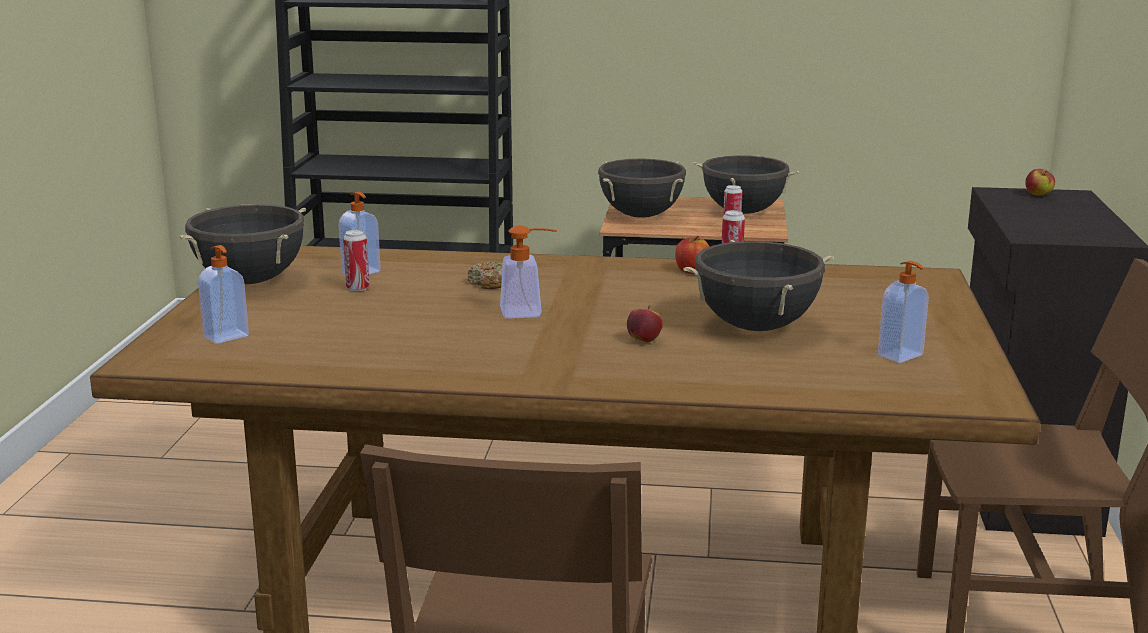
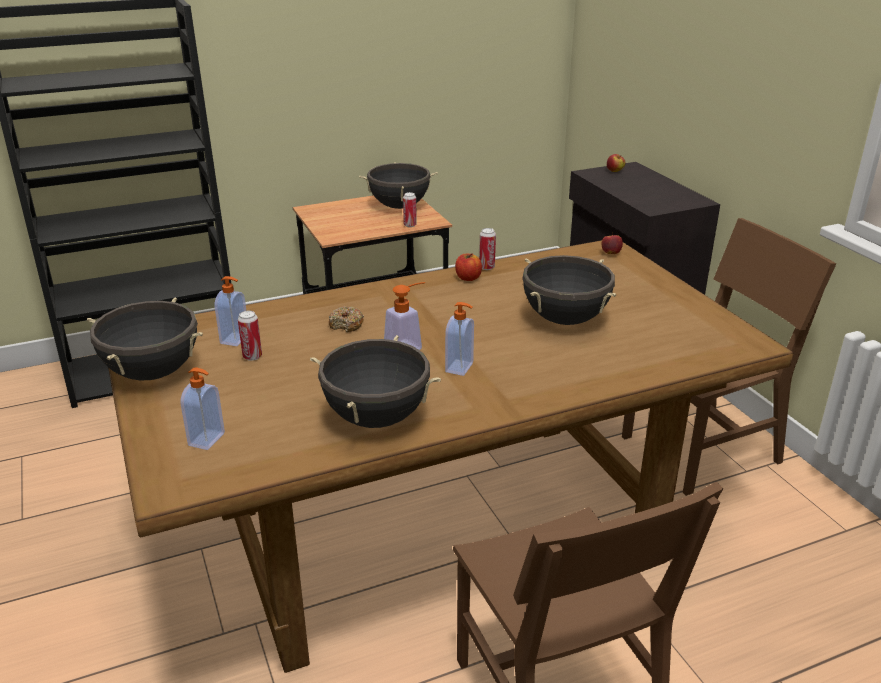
camera: 30 degrees left, 10 degrees up
black cooking pot [598,159,686,218] -> black cooking pot moved to [310,335,441,428]
apple [627,306,663,342] -> apple moved to [602,232,623,254]
soap dispenser [878,261,929,363] -> soap dispenser moved to [445,302,474,376]

